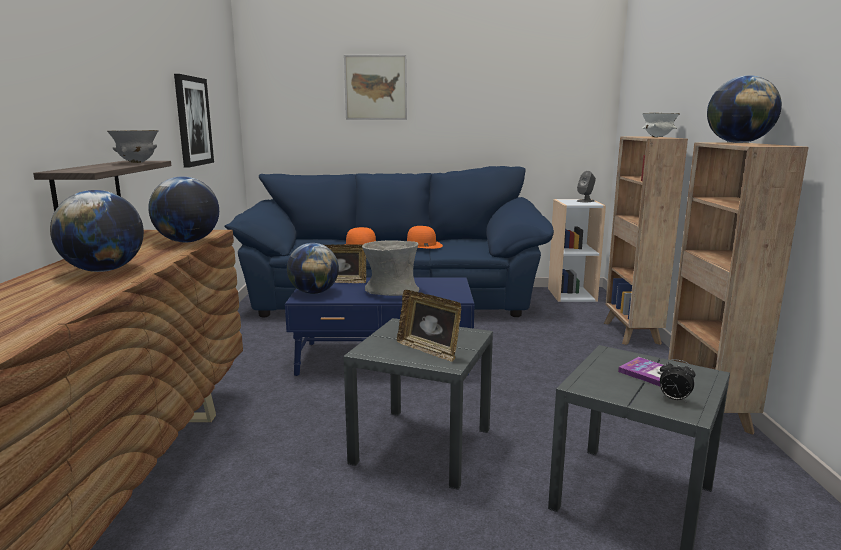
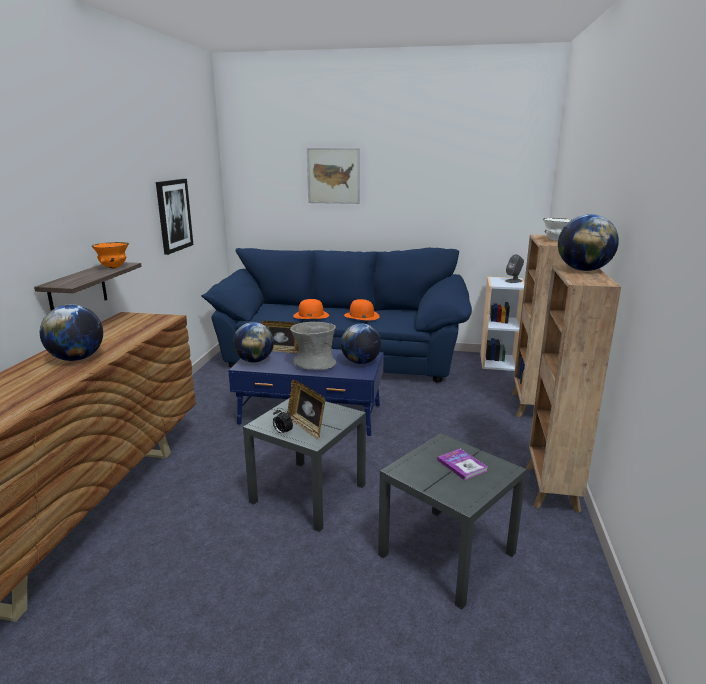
camera: 10 degrees right, 5 degrees up
grey bowl [107,130,159,163] -> orange bowl [92,242,129,268]
globe [148,176,219,243] -> globe moved to [341,323,381,364]
alarm clock [660,359,696,403] -> alarm clock moved to [273,408,293,434]

